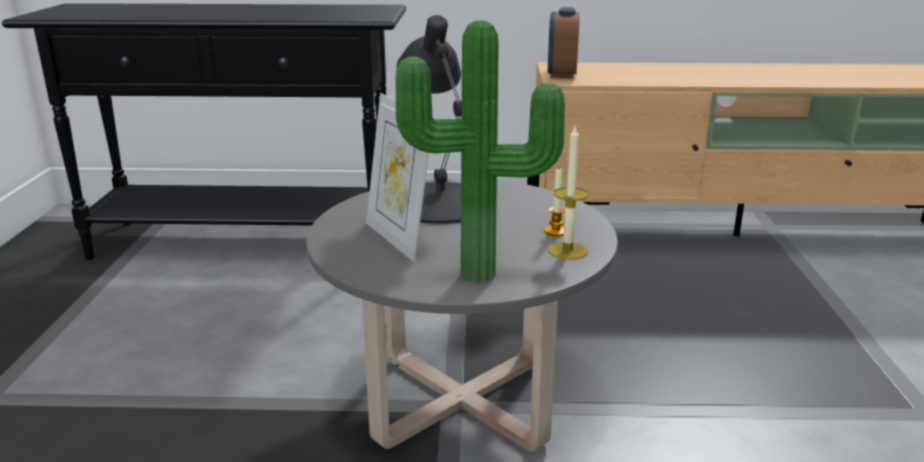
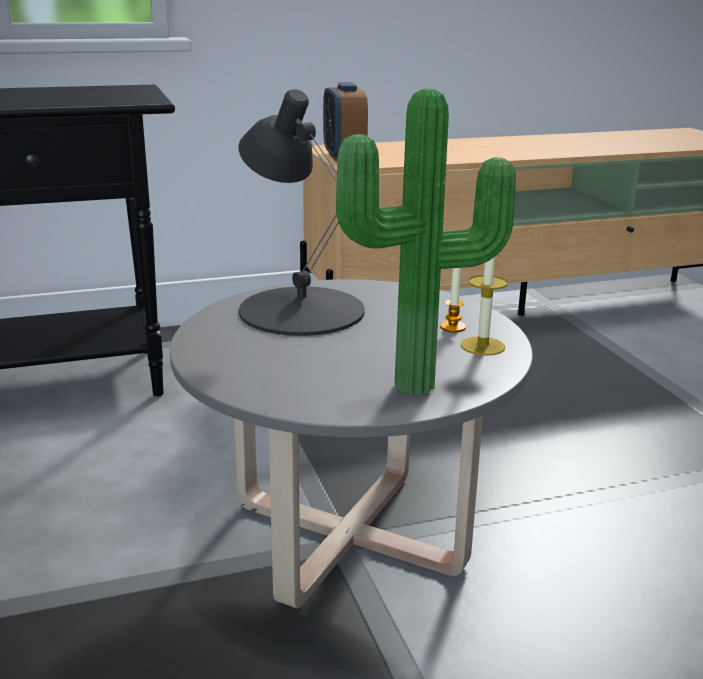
camera: 20 degrees left, 0 degrees up
picture frame [366,93,429,262] -> none

